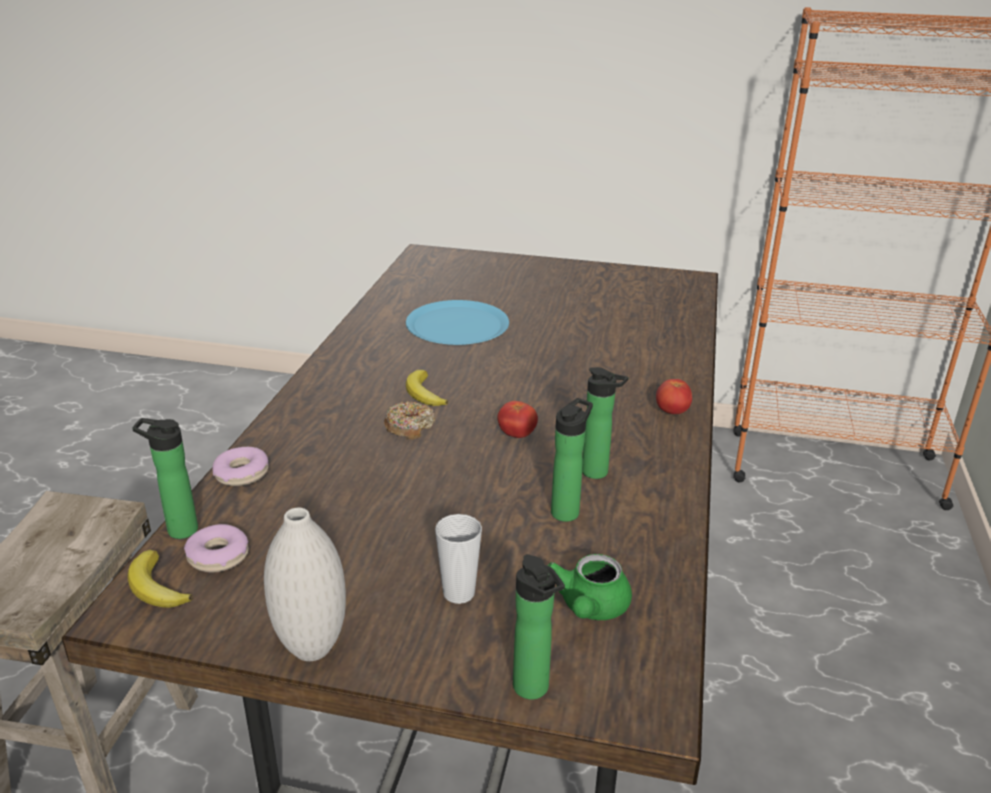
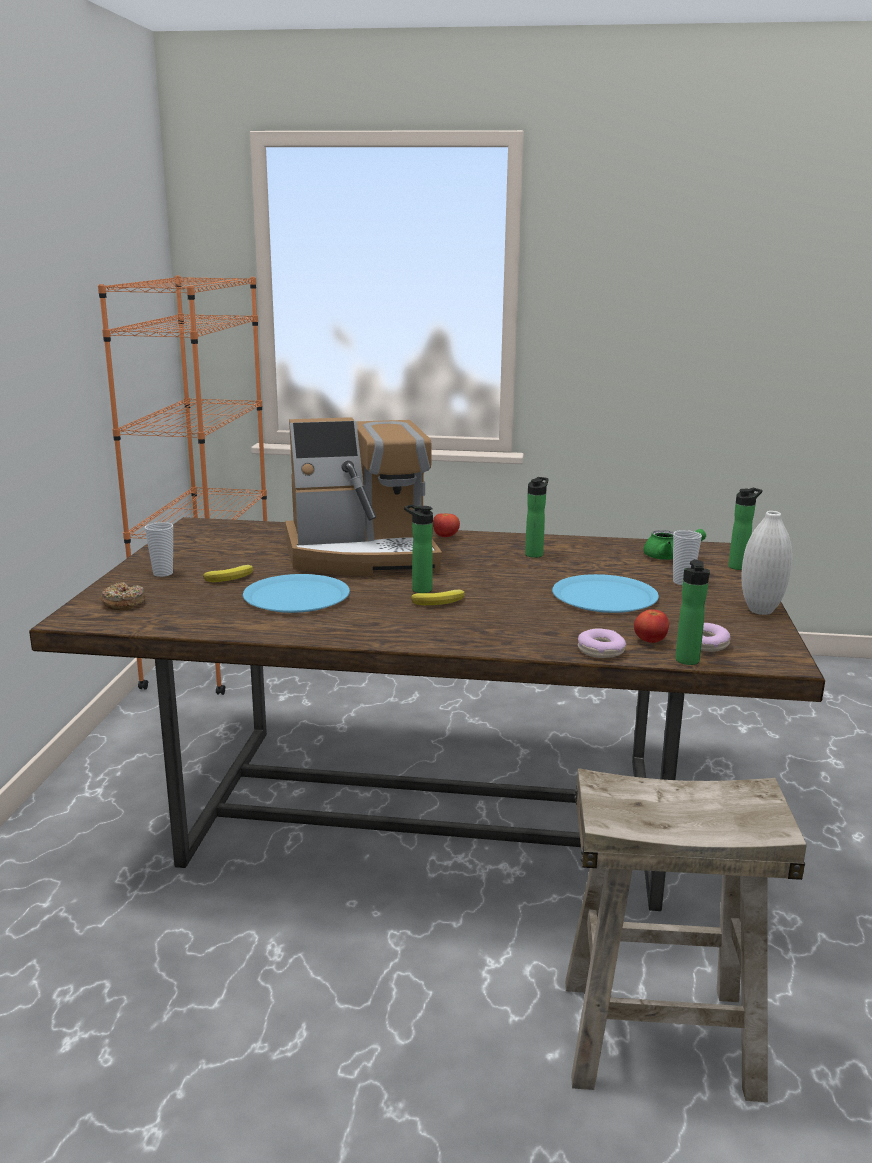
camera: 95 degrees left, 10 degrees down
banana [128,550,193,607] -> banana moved to [203,565,253,582]
donut [384,401,435,440] -> donut moved to [101,582,145,610]
tomato [497,401,538,438] -> tomato moved to [634,609,669,643]
bottle [551,398,593,522] -> bottle moved to [404,504,433,593]
none -> cup [145,522,173,577]
none -> coffee machine [285,417,442,576]
none -> blue plate [552,574,659,613]

